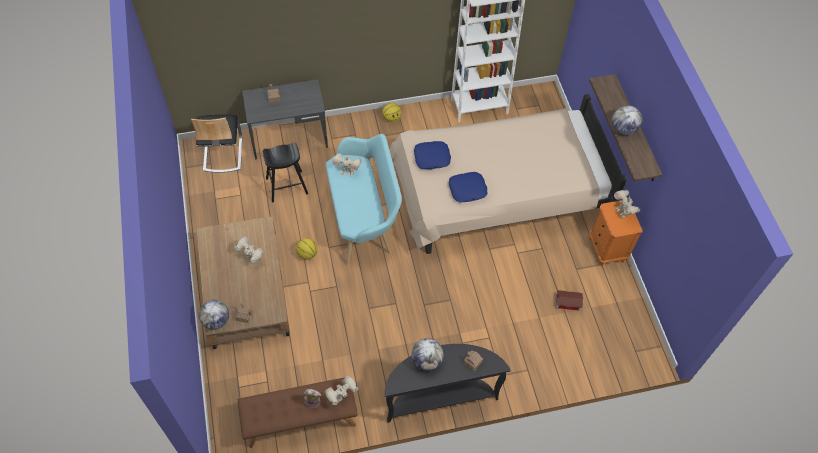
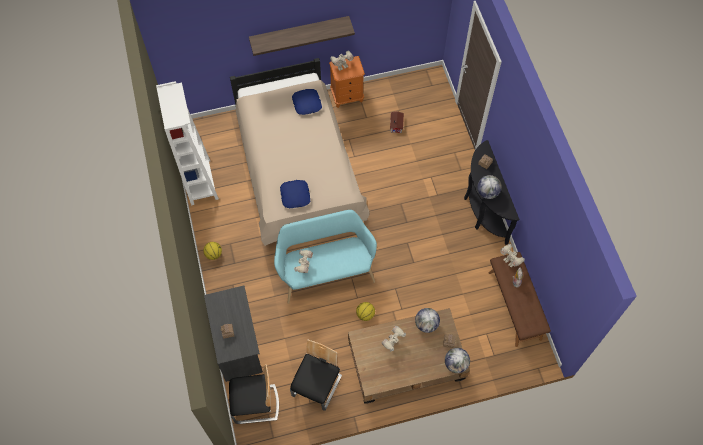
camera: 90 degrees left, 5 degrees up
black stool [263,143,308,202] -> none
blue pillow [449,172,487,203] -> blue pillow moved to [292,89,322,115]
globe [612,105,642,135] -> globe moved to [415,308,440,333]
none -> chair [290,340,342,411]

